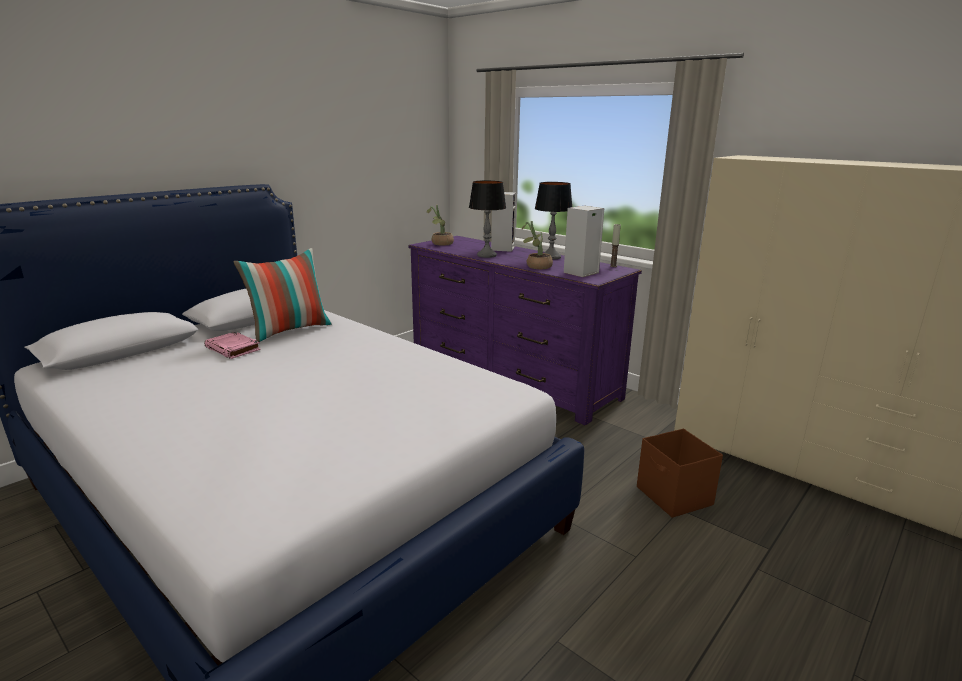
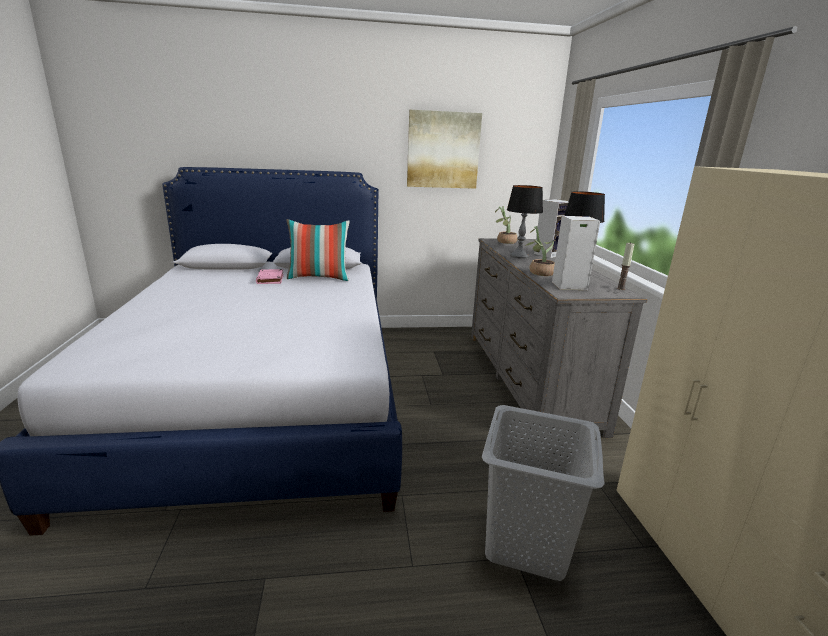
camera: 40 degrees right, 0 degrees up
purple dresser [408,236,642,426] -> grey dresser [471,238,647,441]
brown storage box [637,429,723,518] -> grey laundry basket [482,405,605,581]
none -> picture [407,110,482,189]

